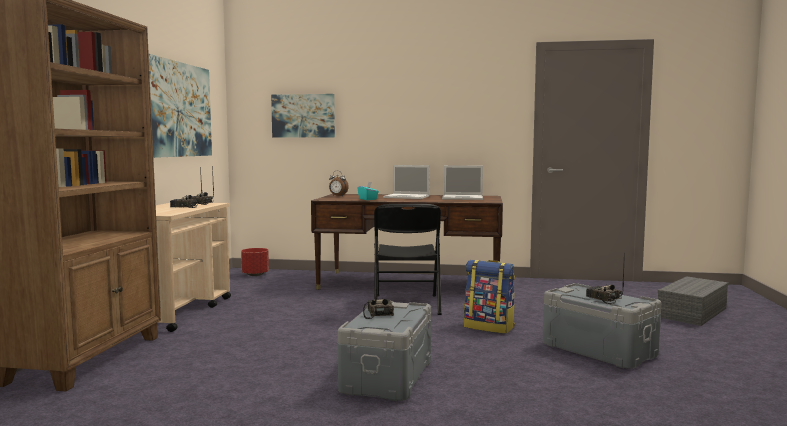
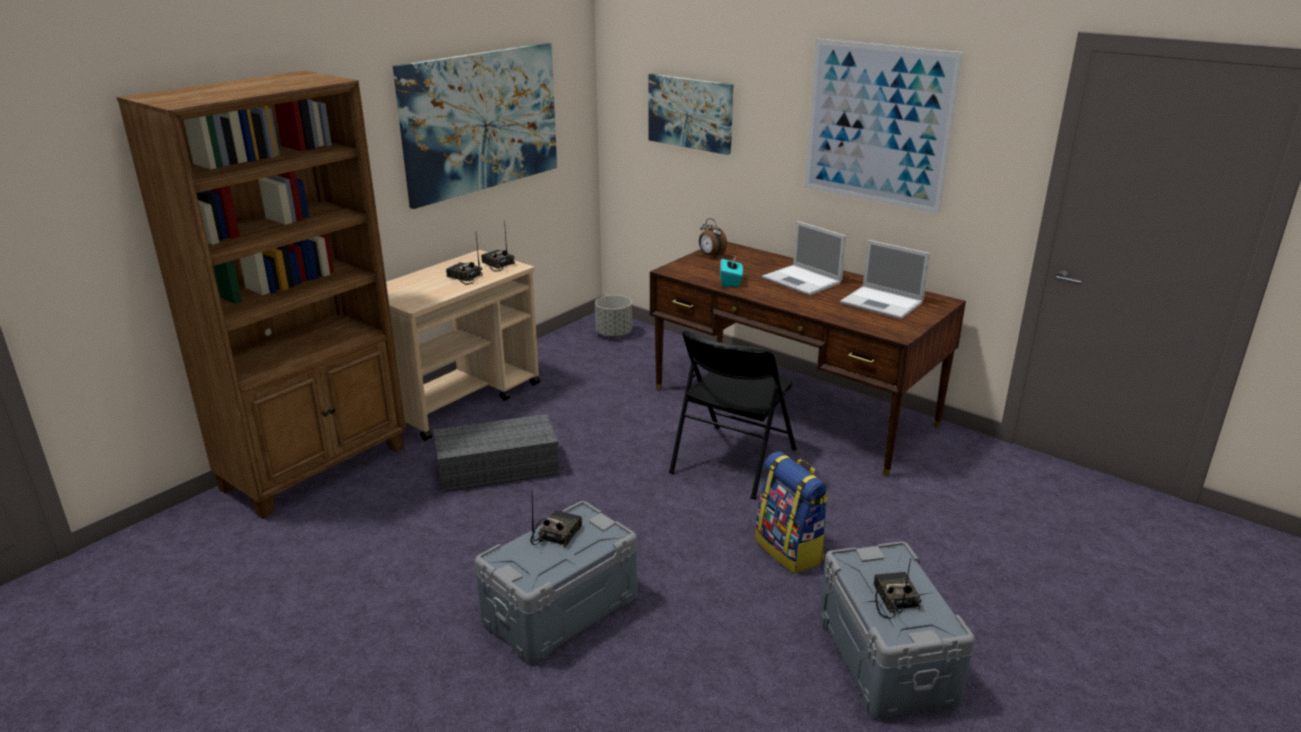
camera: 30 degrees right, 20 degrees up
red planter [241,248,269,276] -> grey planter [595,295,632,337]
grey storage box [658,276,729,326] -> grey storage box moved to [433,414,559,493]
none -> picture [804,39,963,214]

